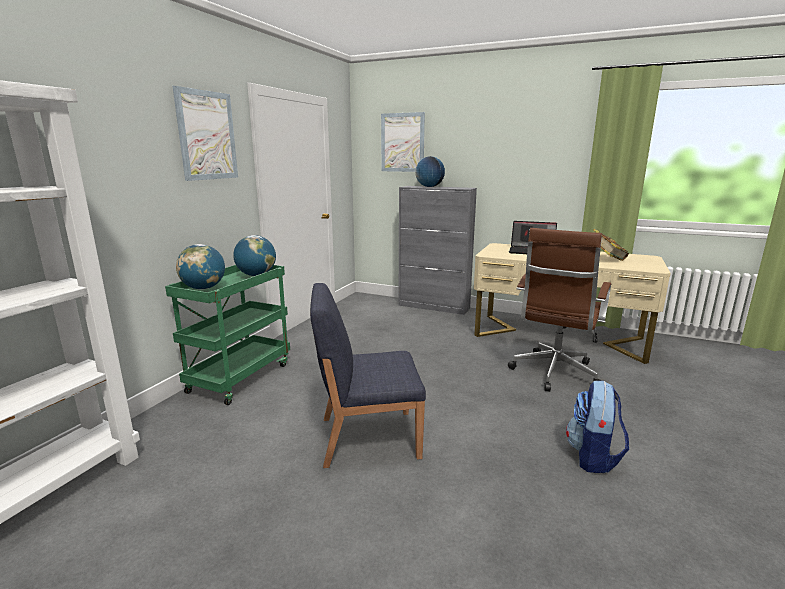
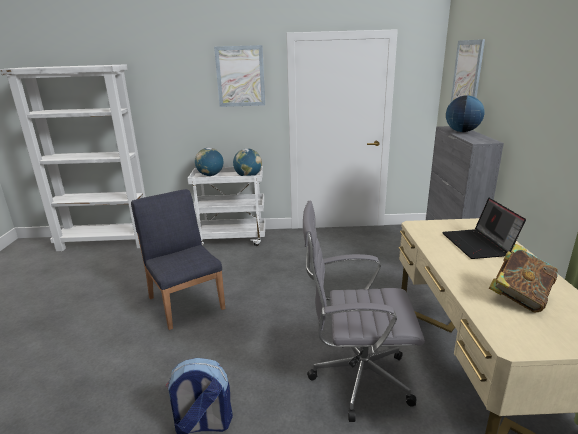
camera: 65 degrees right, 5 degrees up
green cart [165,265,290,405] -> white cart [187,166,266,246]
brown office chair [508,228,612,392] -> grey office chair [303,201,425,422]

